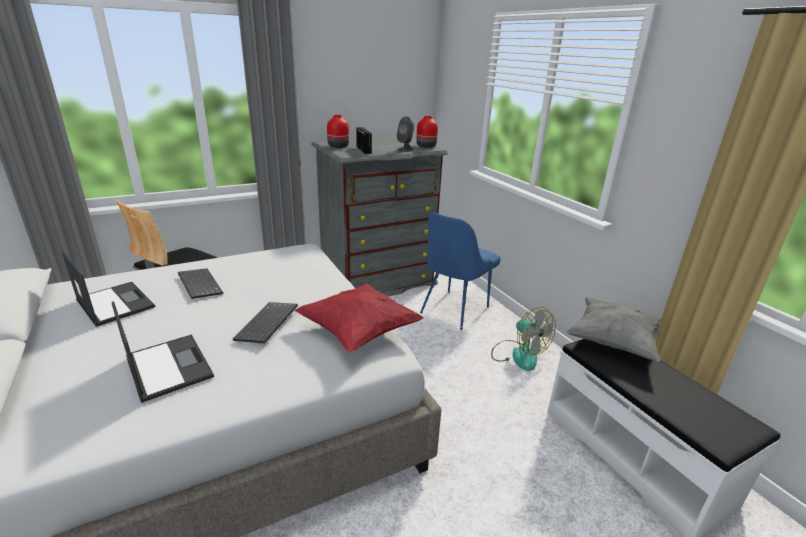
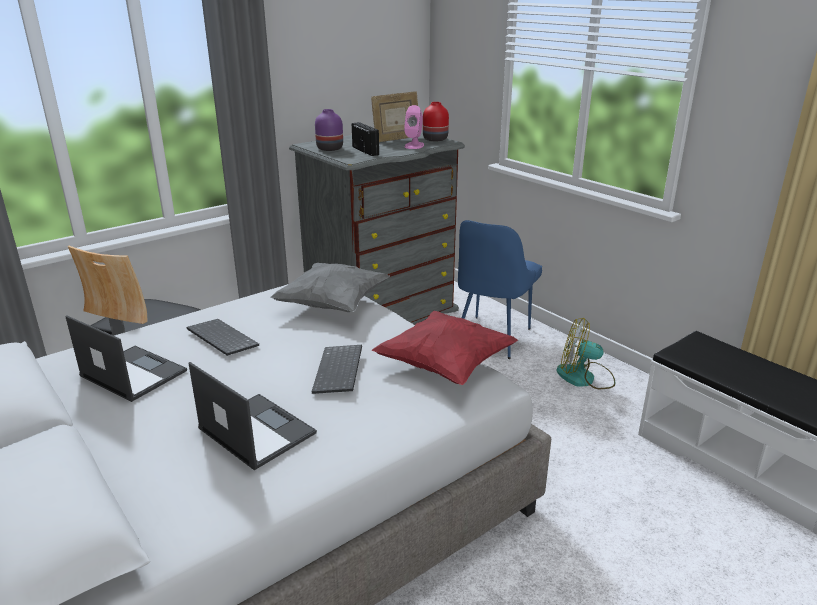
camera: 10 degrees left, 0 degrees up
red vase [327,115,349,148] -> purple vase [315,109,343,151]
grey speaker [397,116,414,152] -> pink speaker [404,105,424,149]
fan [491,307,556,371] -> fan turned 150 degrees clockwise [557,318,615,389]
grey pillow [566,297,661,361] -> grey pillow moved to [270,263,390,312]
none -> picture frame [371,91,418,142]

